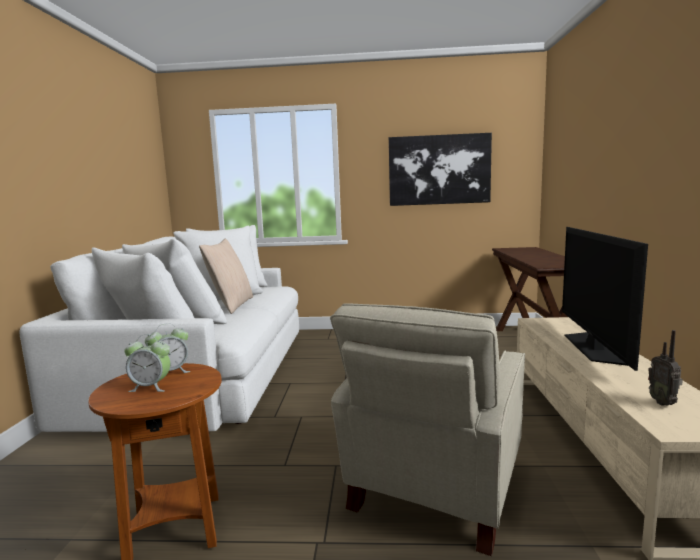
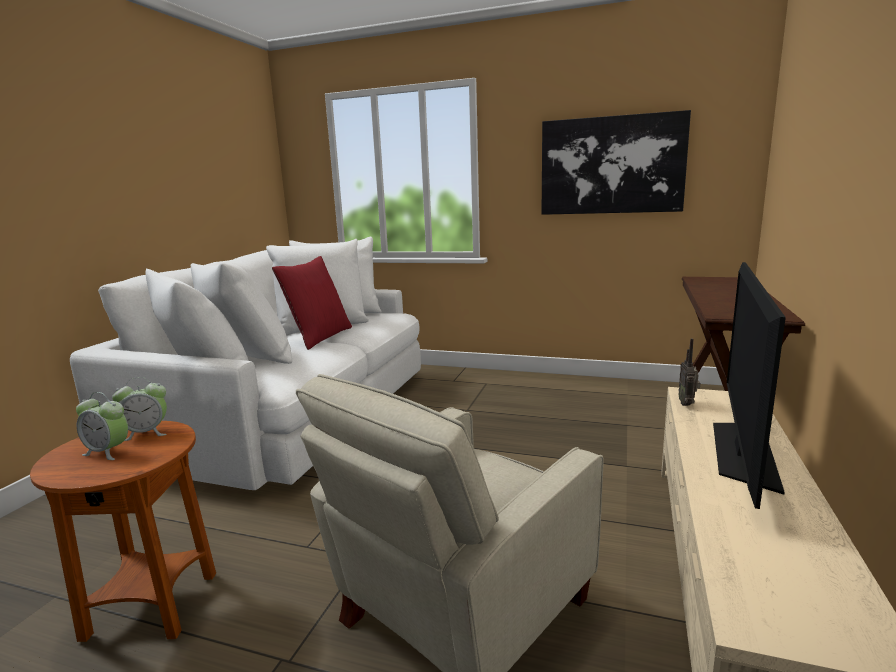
camera: 15 degrees right, 5 degrees up
beige pillow [199,239,253,314] -> red pillow [272,256,352,350]
radio [648,330,683,406] -> radio moved to [678,338,700,406]

